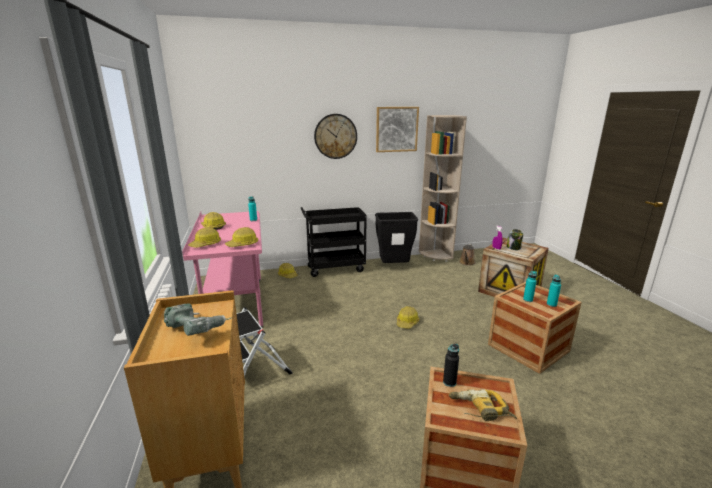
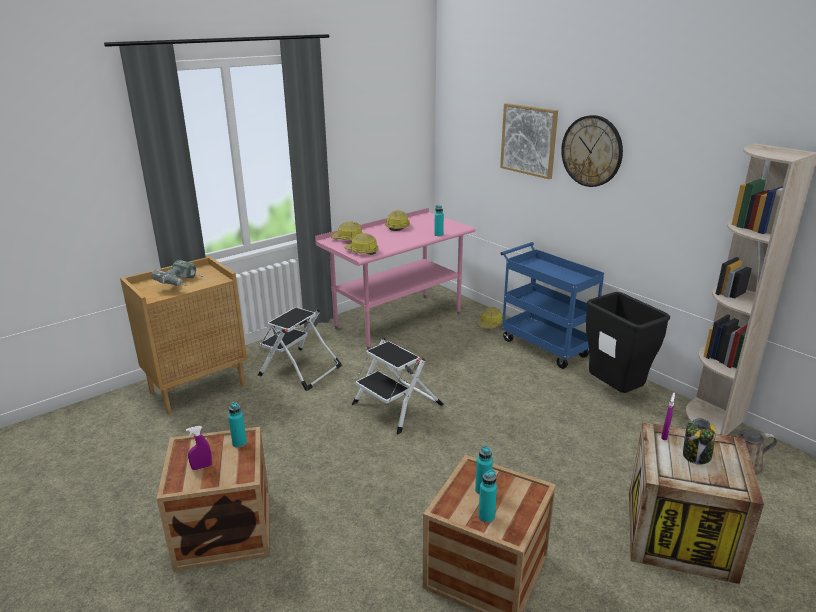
camera: 65 degrees right, 5 degrees up
black cart [301,207,367,277] -> blue cart [501,242,604,369]
picture [376,107,419,152] -> picture moved to [500,103,558,179]
hard hat [397,306,419,329] -> none
black bottle [443,344,459,387] -> turquoise bottle [228,402,247,448]
power drill [449,389,517,421] -> purple spray bottle [186,426,212,470]
none -> step ladder [352,338,444,434]

